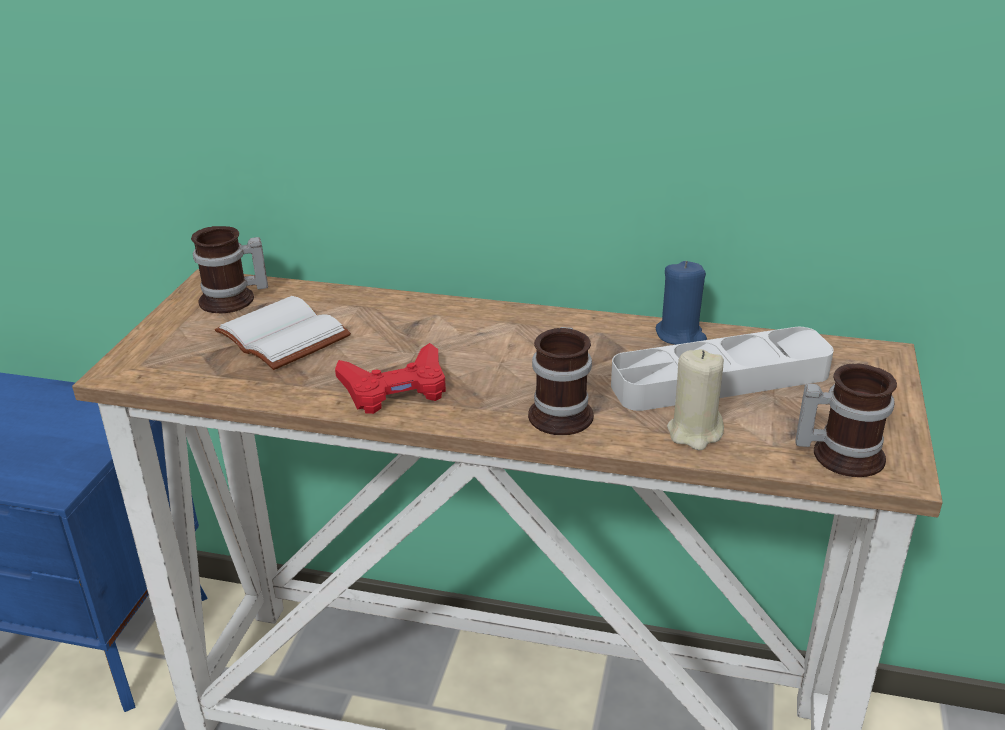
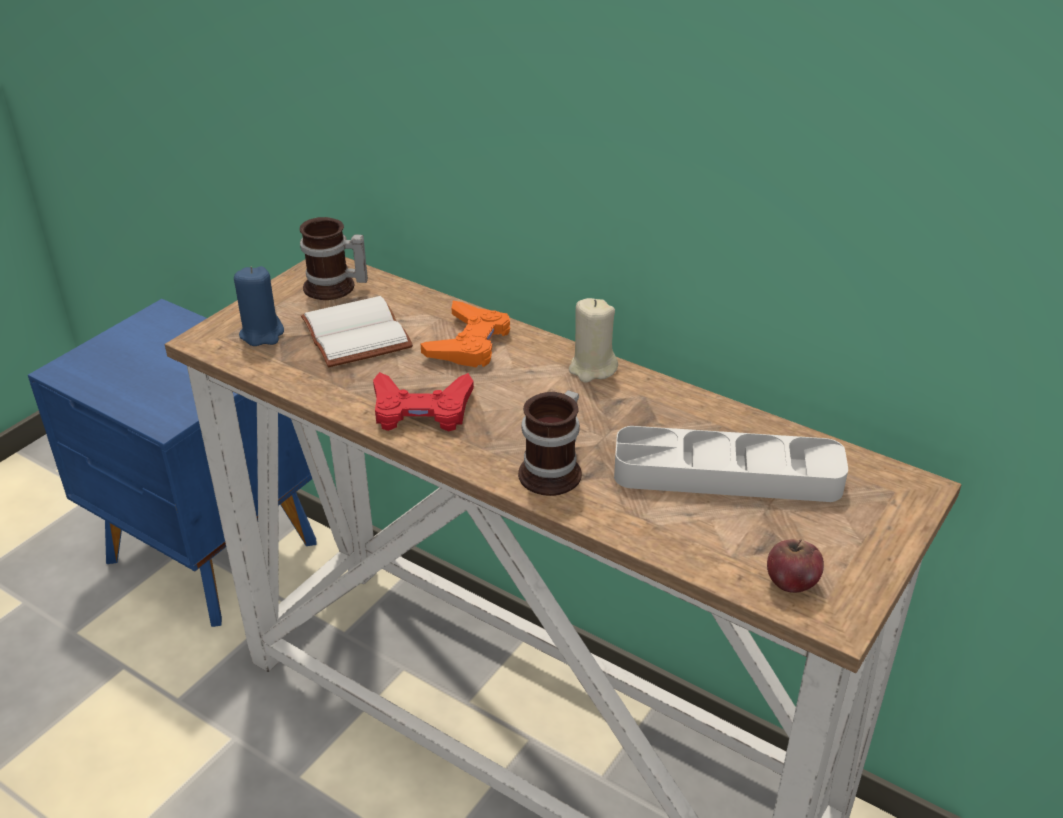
camera: 20 degrees right, 5 degrees up
blue candle [656,261,707,345] -> blue candle moved to [234,266,284,346]
beige candle [667,349,724,451] -> beige candle moved to [569,298,618,383]
mug [795,364,897,477] -> apple [767,539,824,593]
none -> orange game controller [421,301,510,367]

